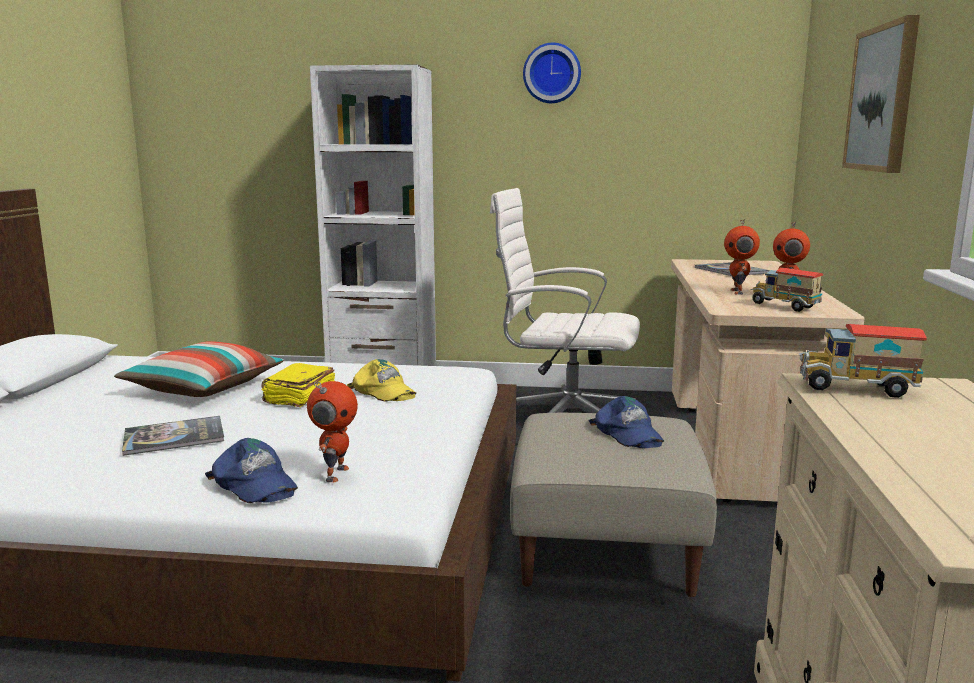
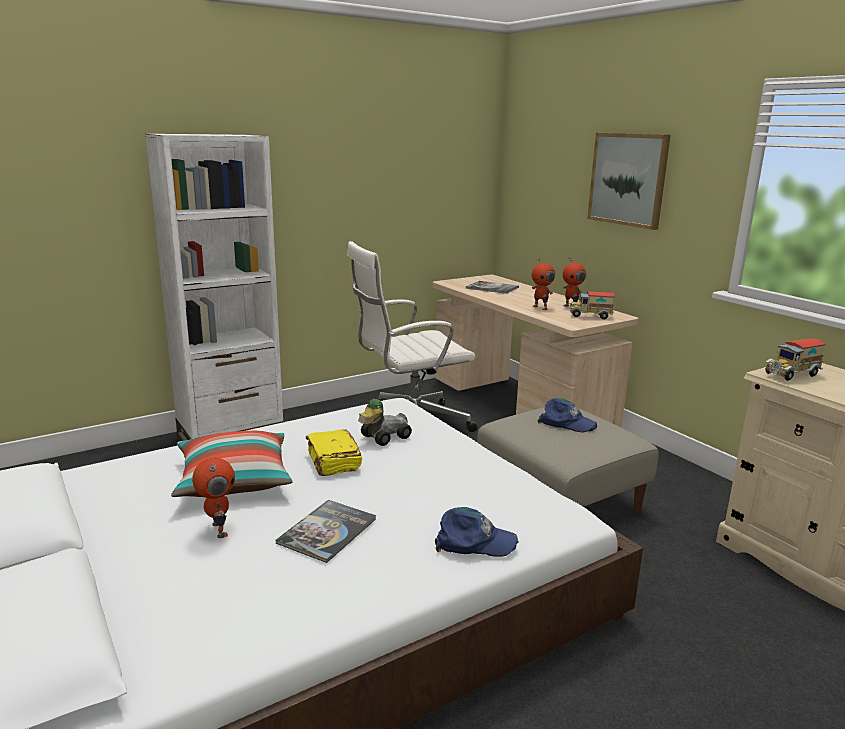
camera: 40 degrees left, 5 degrees up
toy robot [307,381,358,482] -> toy robot moved to [192,458,235,538]
yellow cap [347,359,416,402] -> toy car [358,399,412,446]
wall clock [523,43,581,103] -> none

